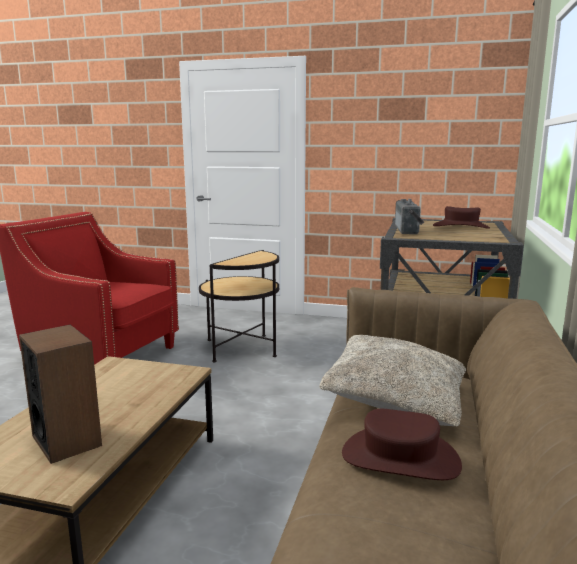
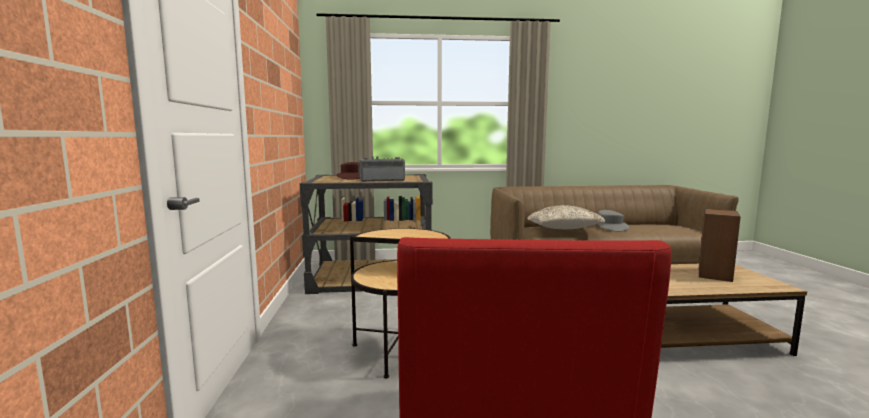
camera: 110 degrees left, 5 degrees down
brown hat [342,409,462,480] -> grey hat [597,210,629,232]

